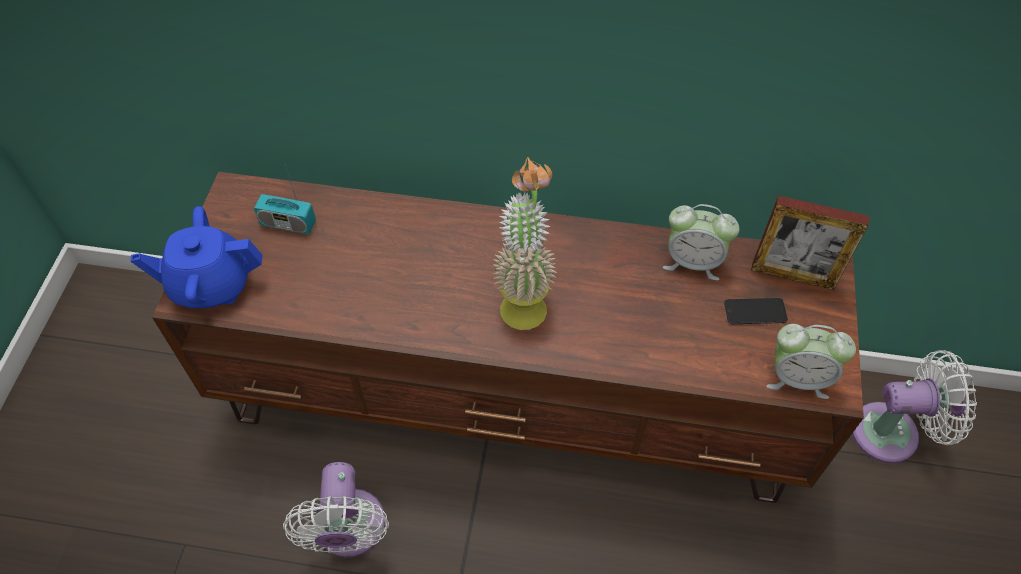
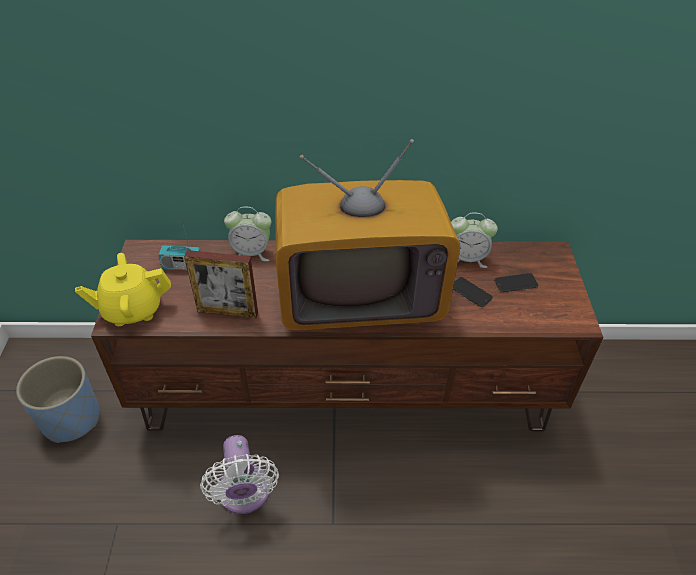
camera: 10 degrees left, 10 degrees down
blue teapot [130,206,263,308] -> yellow teapot [75,253,171,326]
potted plant [492,157,557,330] -> television [275,139,461,330]
picture frame [751,195,870,290] -> picture frame moved to [184,250,258,318]
alarm clock [766,324,856,399] -> alarm clock moved to [224,207,271,261]
white fan [852,350,977,463] -> none
none -> blue planter [16,356,100,443]
none -> phone [453,277,493,307]

